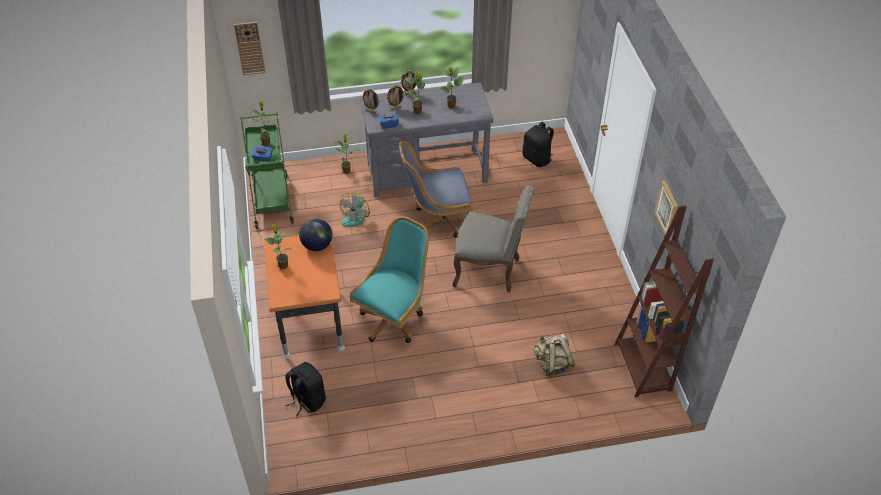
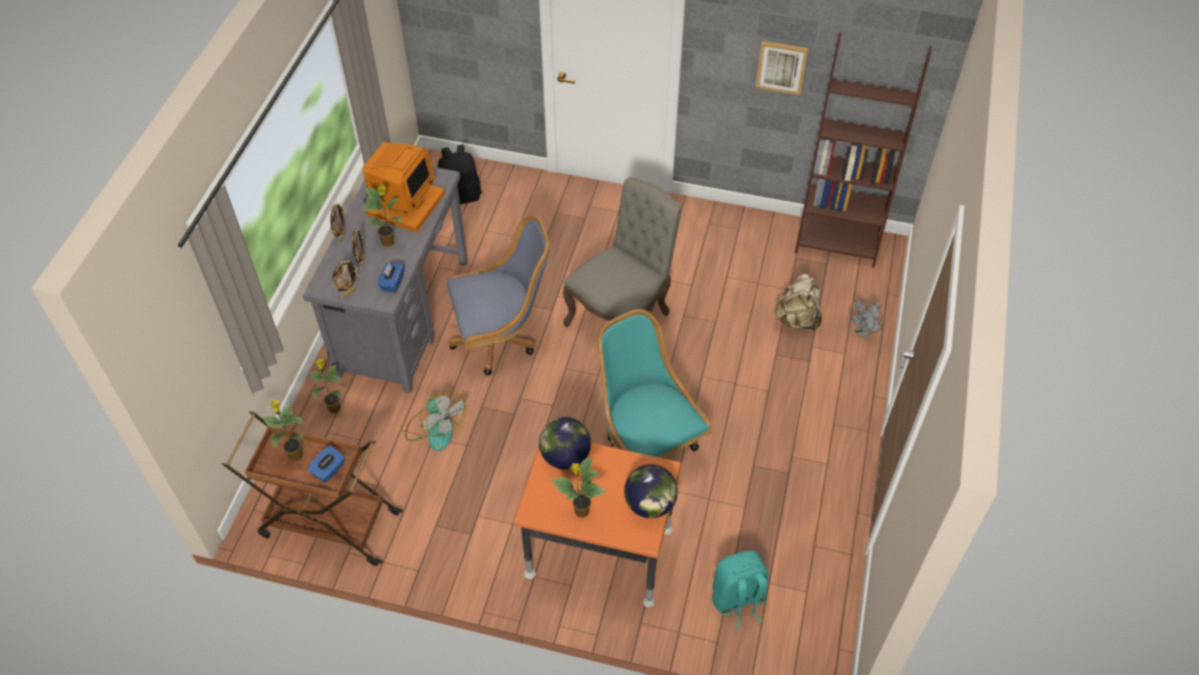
camera: 65 degrees left, 5 degrees up
wall clock [234,22,266,75] -> none
green cart [240,111,294,229] -> brown cart [222,411,403,566]
black backpack [285,362,326,417] -> turquoise backpack [712,550,769,629]
blue office chair [399,141,473,238] -> blue office chair turned 120 degrees counterclockwise [447,215,550,375]
potted plant [438,67,464,109] -> monitor [363,141,445,232]
none -> globe [624,464,678,518]
none -> grey fan [849,299,884,339]

